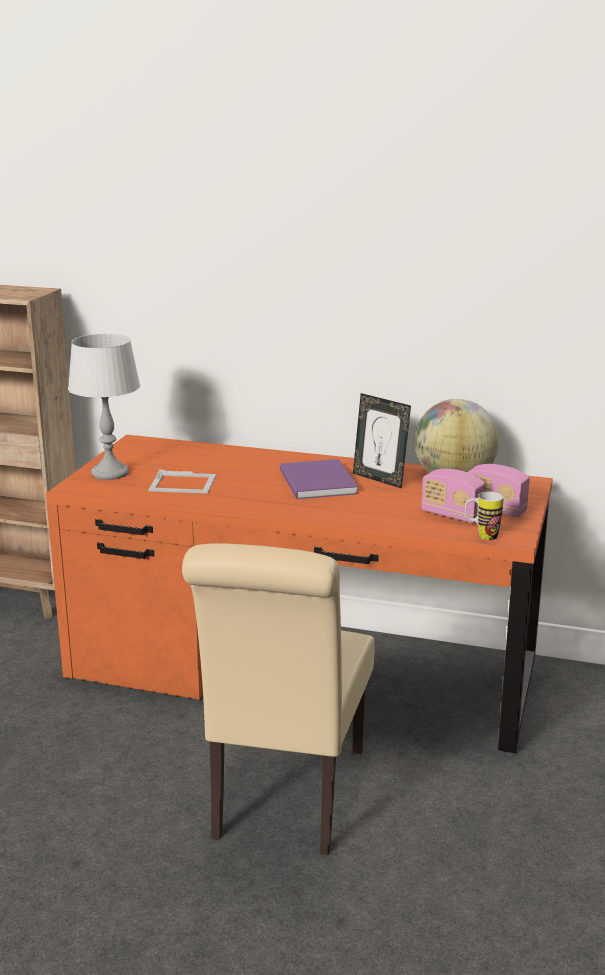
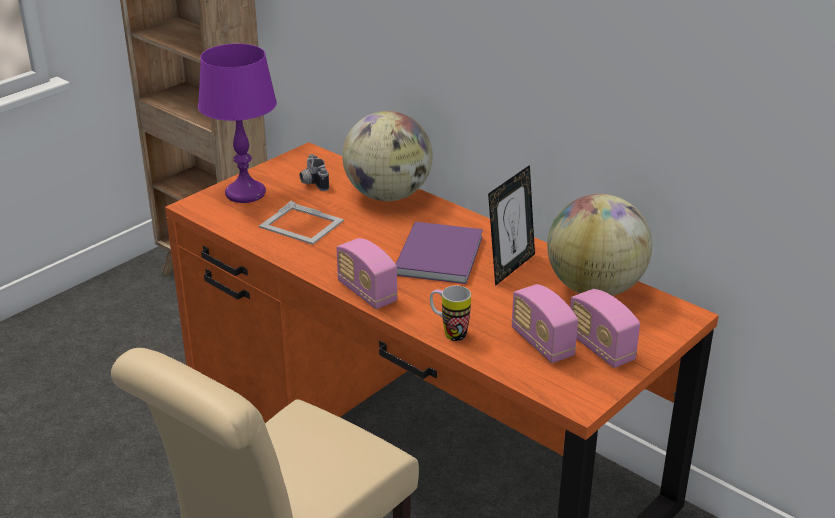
camera: 25 degrees right, 10 degrees up
grey table lamp [68,334,140,480] -> purple table lamp [198,44,277,203]
picture frame [353,393,411,489] -> picture frame turned 120 degrees counterclockwise [488,165,535,286]
mug [465,492,504,540] -> mug moved to [430,286,471,341]
none -> camera [300,154,329,191]
none -> radio [337,238,398,309]
none -> globe [342,111,433,201]

